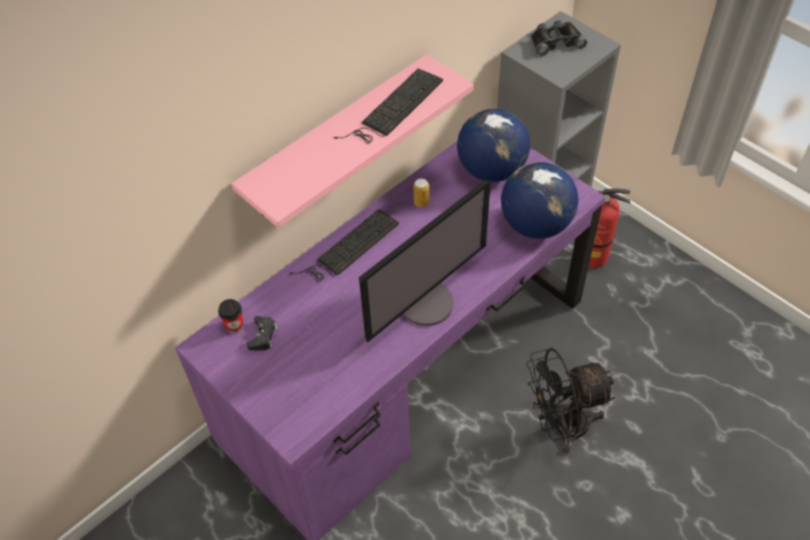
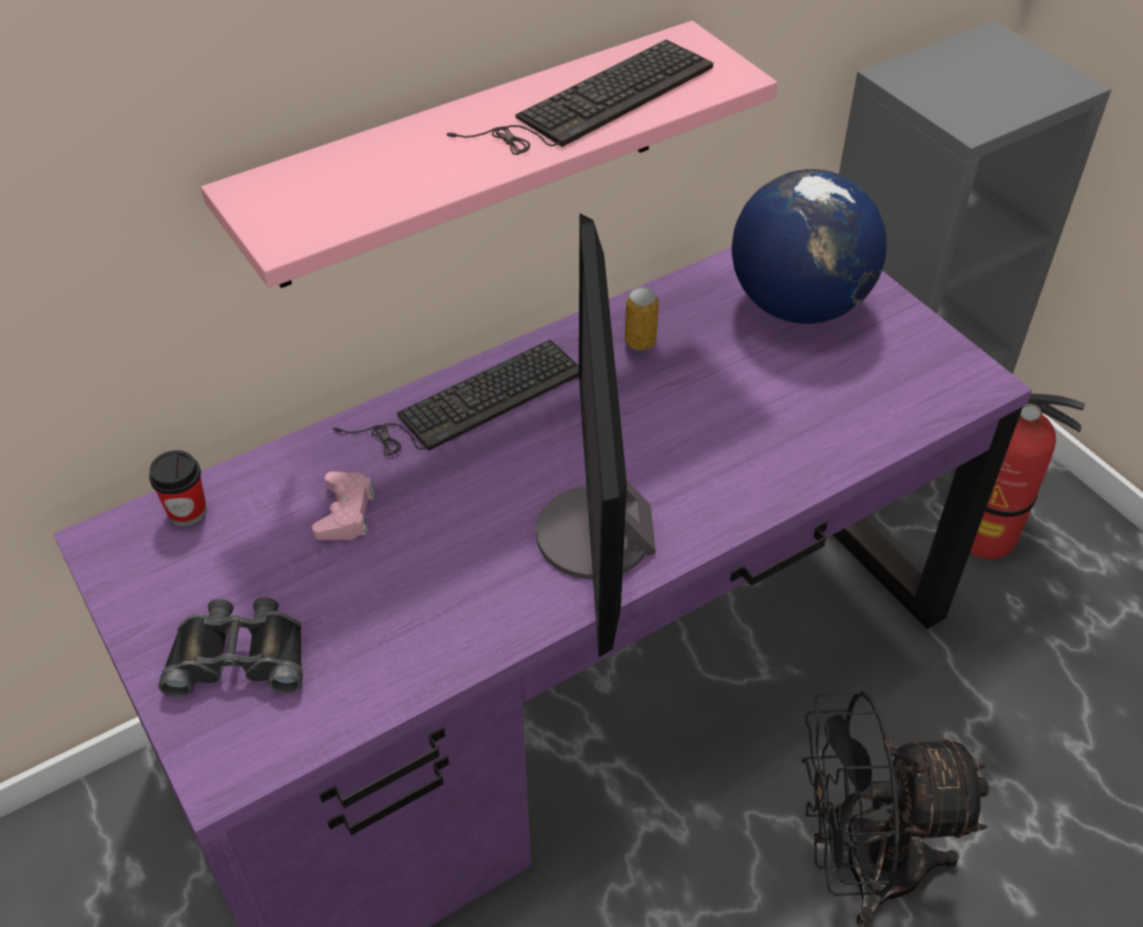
camera: 10 degrees right, 5 degrees down
black game controller [246,316,277,351] -> none
monitor [359,180,491,343] -> monitor turned 120 degrees clockwise [536,214,656,657]
globe [501,162,578,239] -> none
black binoculars [531,20,587,56] -> black binoculars moved to [158,597,303,698]
none -> pink game controller [312,472,375,540]

